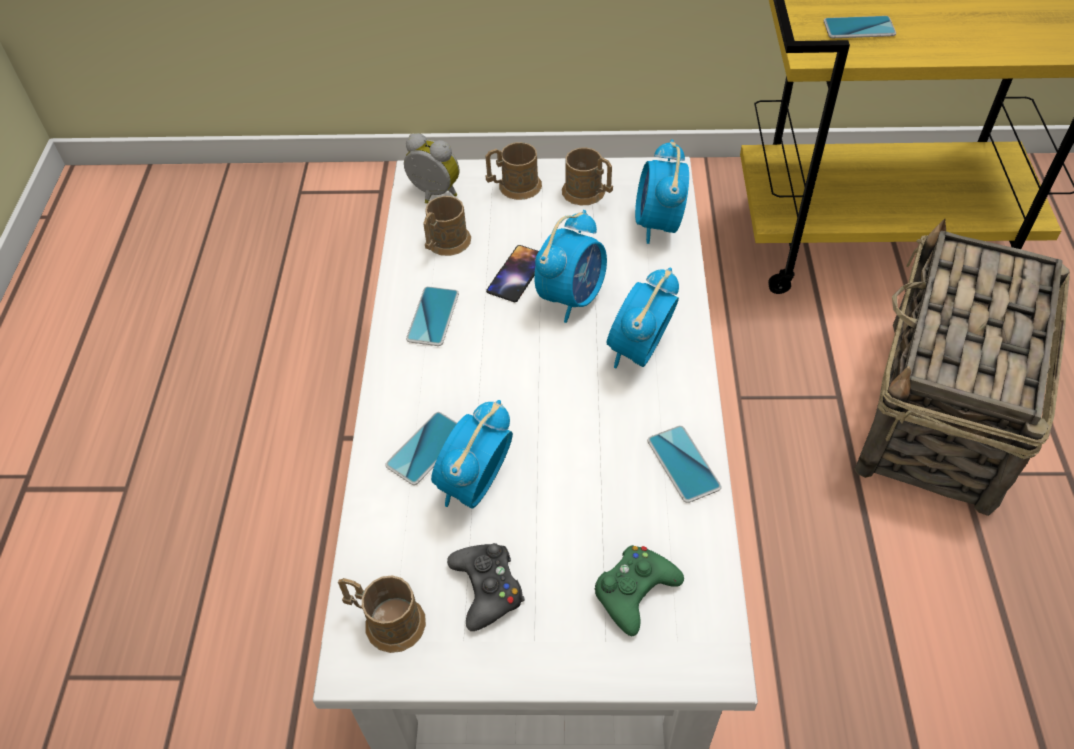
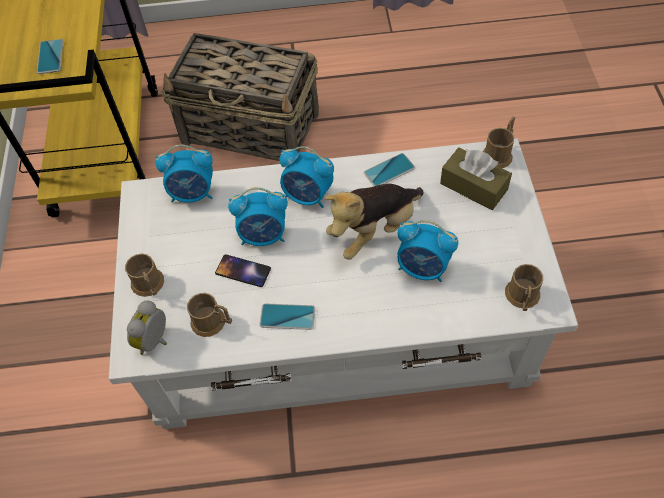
camera: 95 degrees left, 5 degrees up
phone [386,412,457,485] -> none
black game controller [447,543,525,631] -> none
alarm clock [534,210,607,323] -> alarm clock turned 150 degrees clockwise [228,187,288,246]
brown mug [562,147,613,205] -> brown mug moved to [482,117,515,168]
green game controller [595,545,684,636] -> brown tissue box [440,147,512,210]
none -> plush toy [325,184,424,260]

